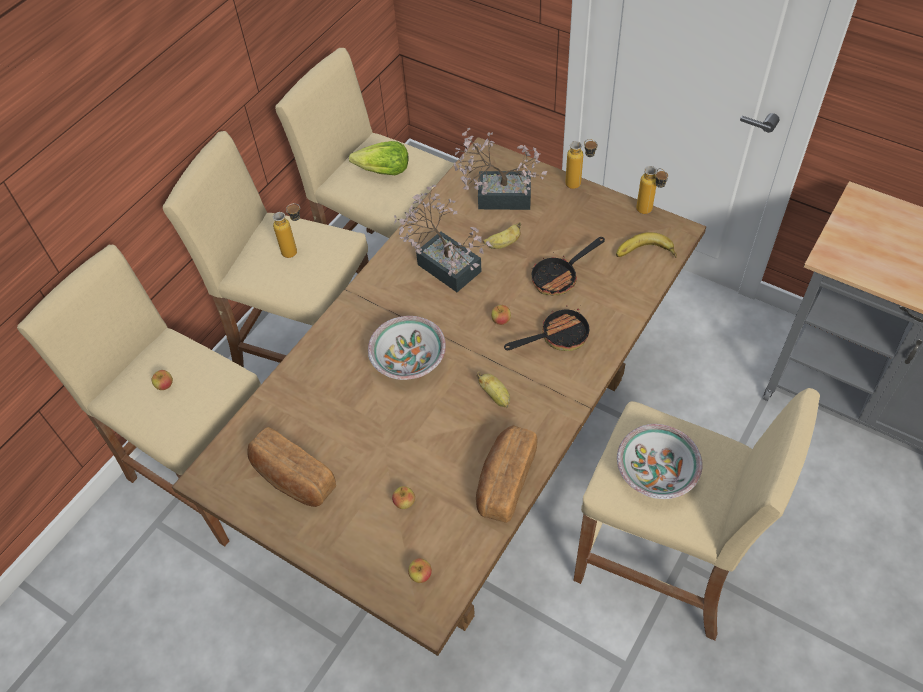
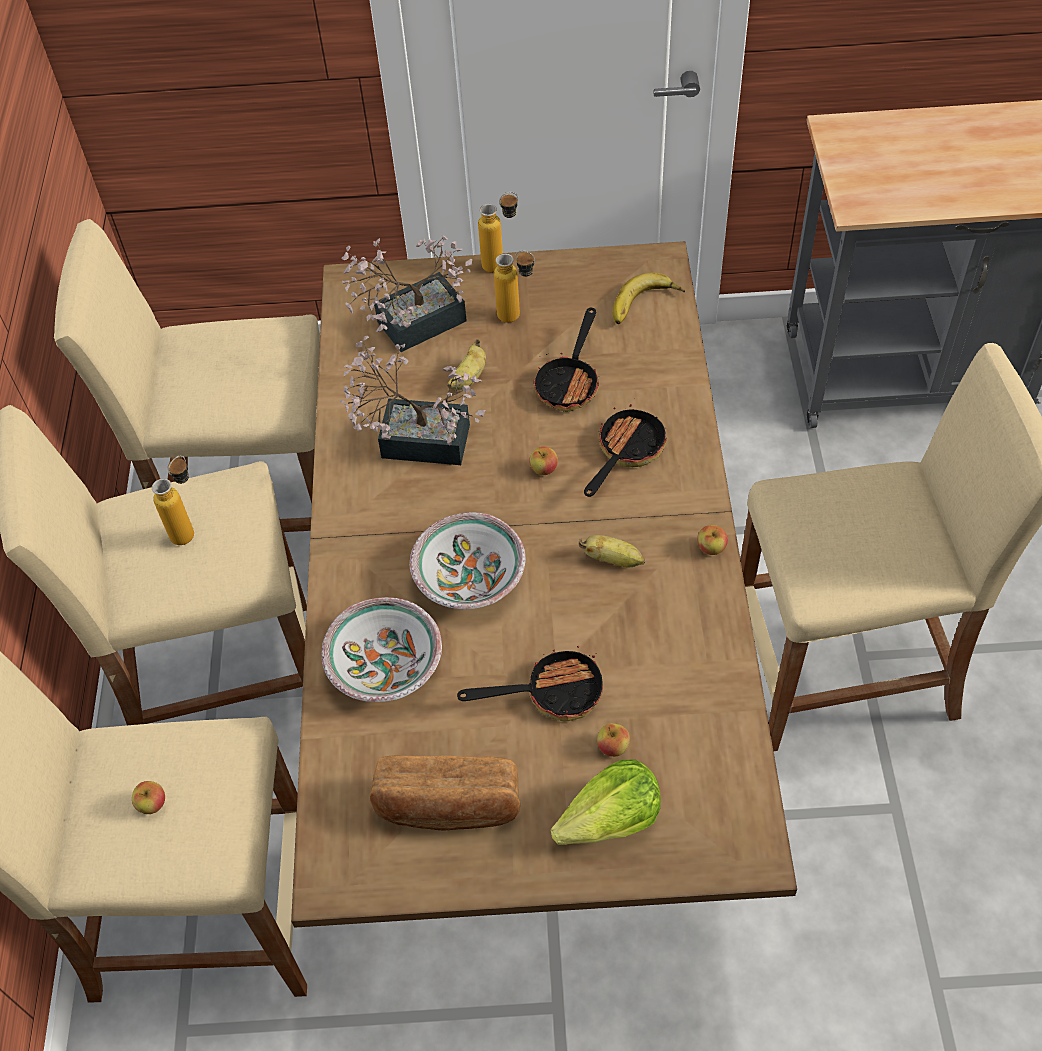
camera: 35 degrees left, 0 degrees up
lettuce [349,141,409,175] -> lettuce moved to [550,759,661,845]
apple [408,558,432,583] -> apple moved to [697,525,728,555]
bread [476,425,538,523] -> none
bowl [617,424,703,499] -> bowl moved to [321,597,442,702]
bottle [636,166,668,214] -> bottle moved to [494,250,535,323]
none -> frying pan [457,646,603,722]

